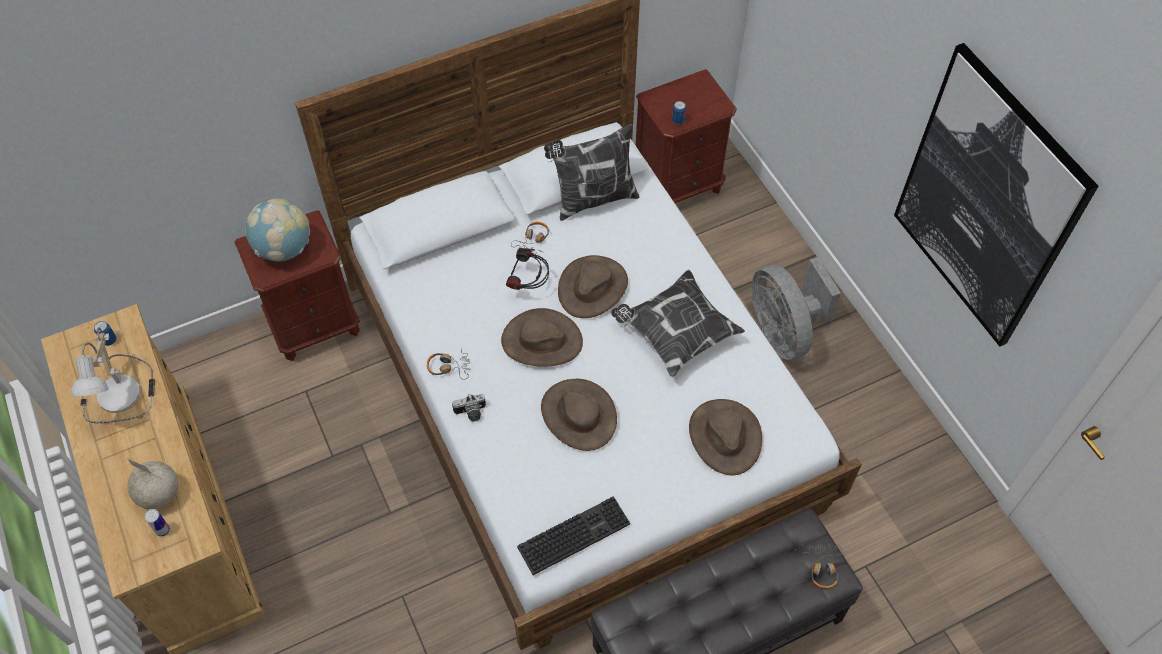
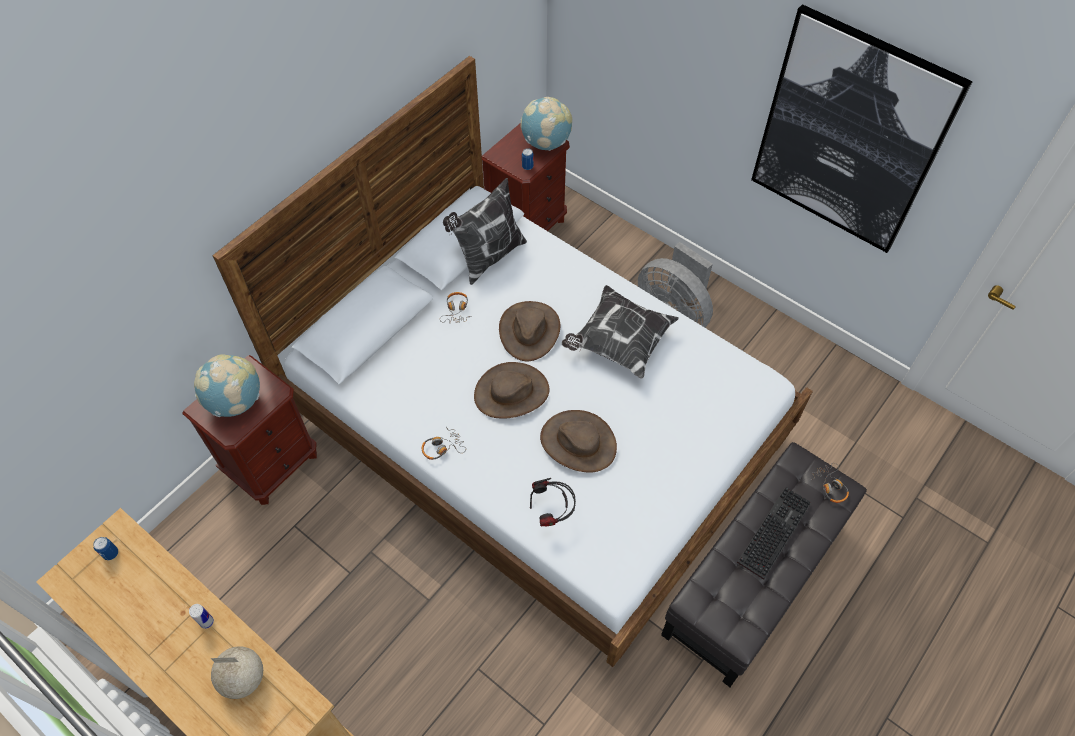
camera: 25 degrees left, 0 degrees up
table lamp [71,327,155,423] -> none
can [145,509,170,537] -> can moved to [189,604,214,629]
camera [452,394,486,421] -> none
headphones [506,248,549,290] -> headphones moved to [530,478,576,527]
keyboard [517,496,630,575] -> keyboard moved to [737,487,811,580]
brown hat [689,399,762,475] -> none
none -> globe [520,97,572,151]

